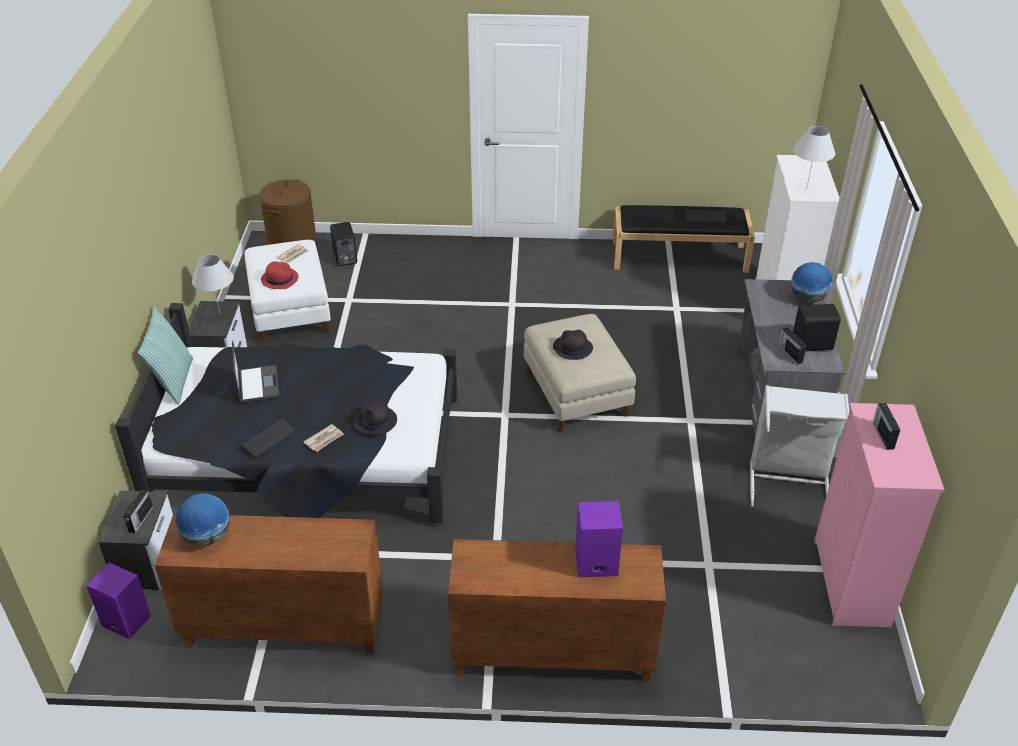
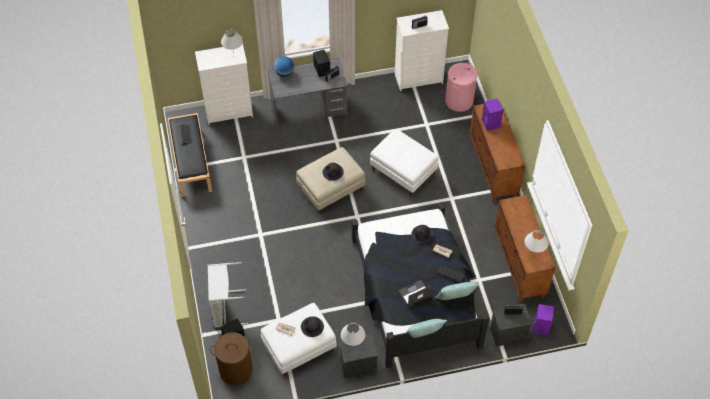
camera: 105 degrees left, 15 degrees up
globe [175,493,230,546] -> white table lamp [525,230,549,255]
red hat [261,261,298,289] -> black hat [301,316,324,337]
grey laundry basket [750,385,849,507] -> grey laundry basket moved to [208,262,248,328]
pink dresser [814,403,945,627] -> white dresser [395,10,449,91]
none -> white ottoman [370,129,439,197]
none -> pillow [435,282,479,300]
none -> pink laundry basket [445,62,477,112]

